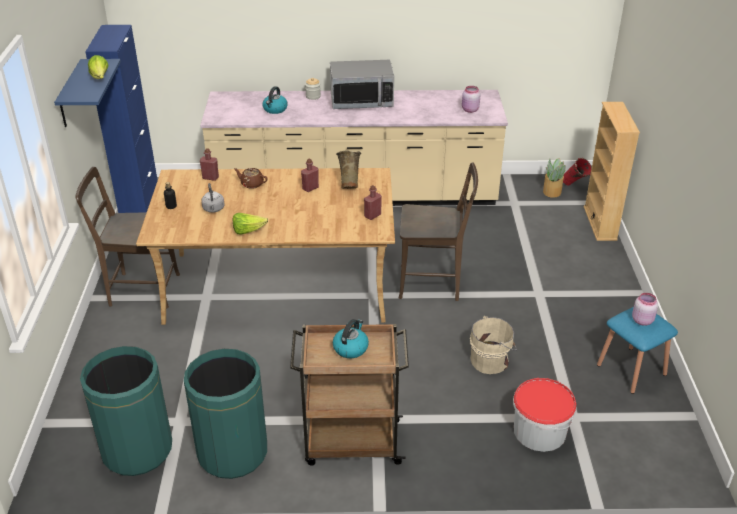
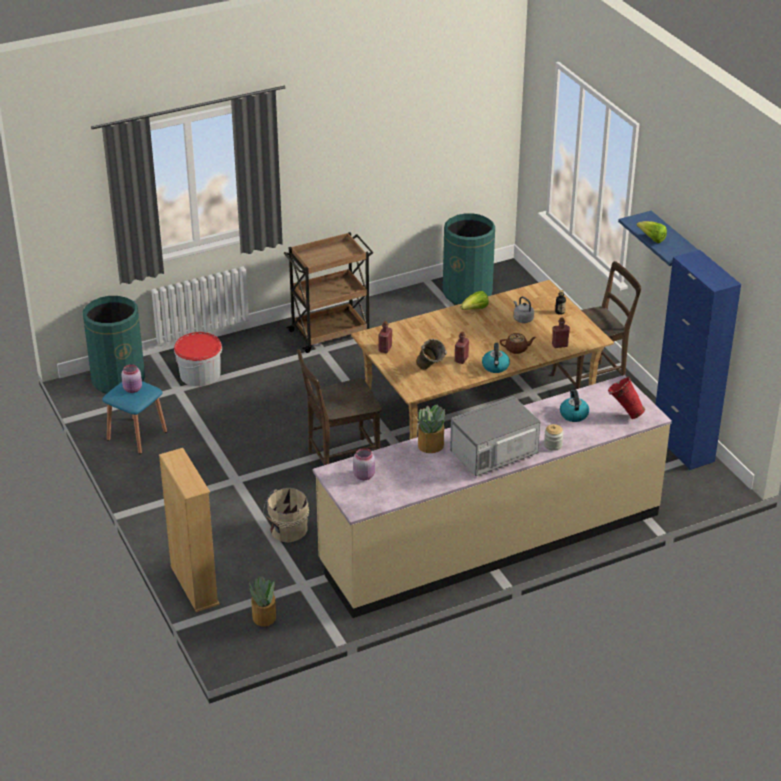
camera: 155 degrees right, 0 degrees up
green trash can [184,349,267,479] -> green trash can moved to [83,296,145,394]
kettle [333,319,369,358] -> kettle moved to [482,343,510,373]
beige bucket [470,316,517,374] -> beige bucket moved to [263,488,309,543]
red vase [563,158,592,185] -> red vase moved to [608,376,645,419]
none -> potted plant [414,404,445,453]

